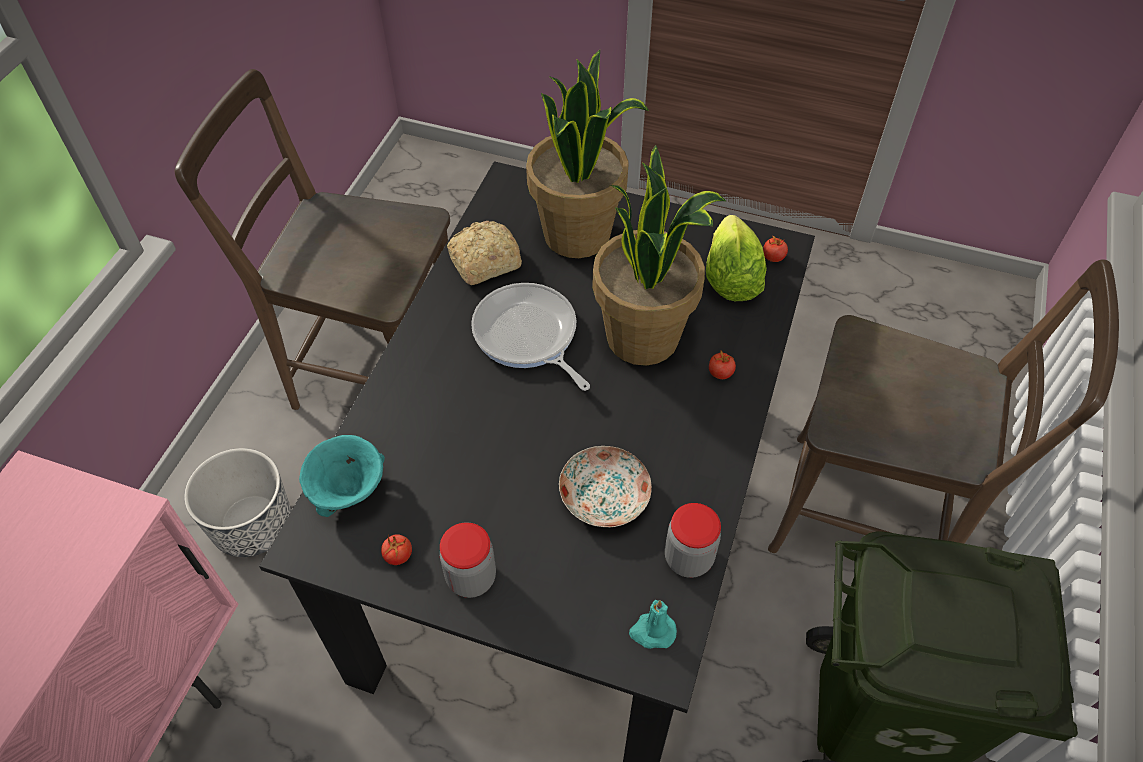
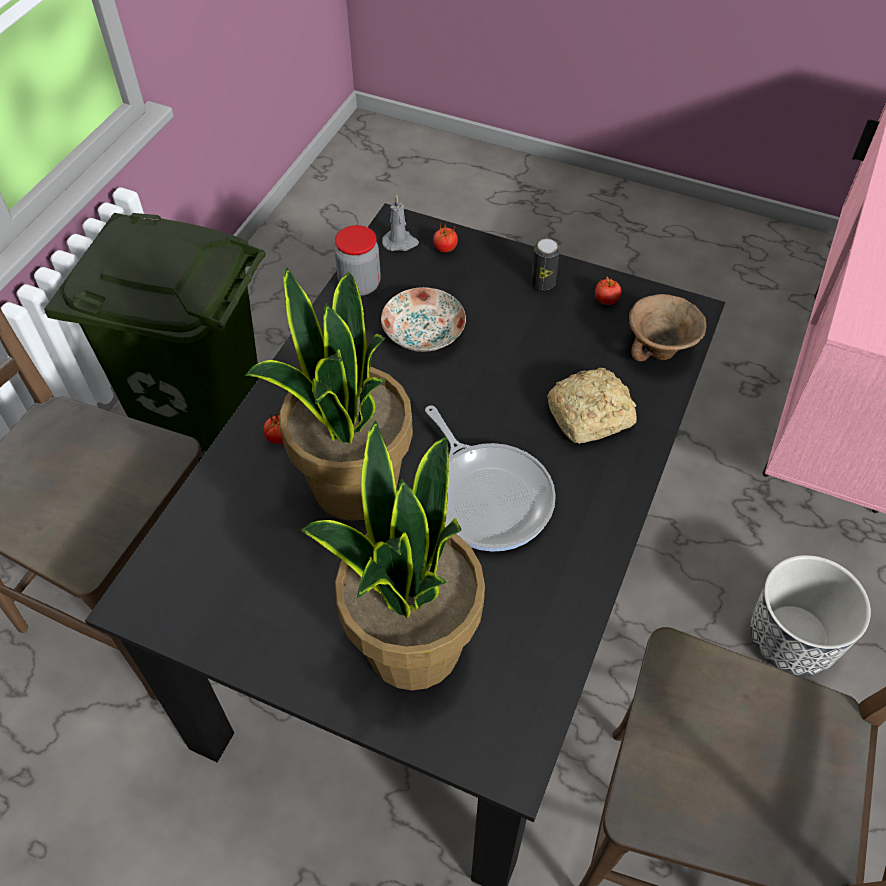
camera: 175 degrees left, 0 degrees up
turquoise bowl [299,435,385,517] -> brown bowl [629,294,706,362]
jar [440,522,496,598] -> can [531,239,560,290]
bread [447,221,522,285] -> bread moved to [547,368,637,444]
turquoise candle [629,600,677,649] -> grey candle [382,195,419,251]
lettuce [706,215,767,301] -> none
tomato [763,236,788,262] -> tomato moved to [433,224,458,252]

